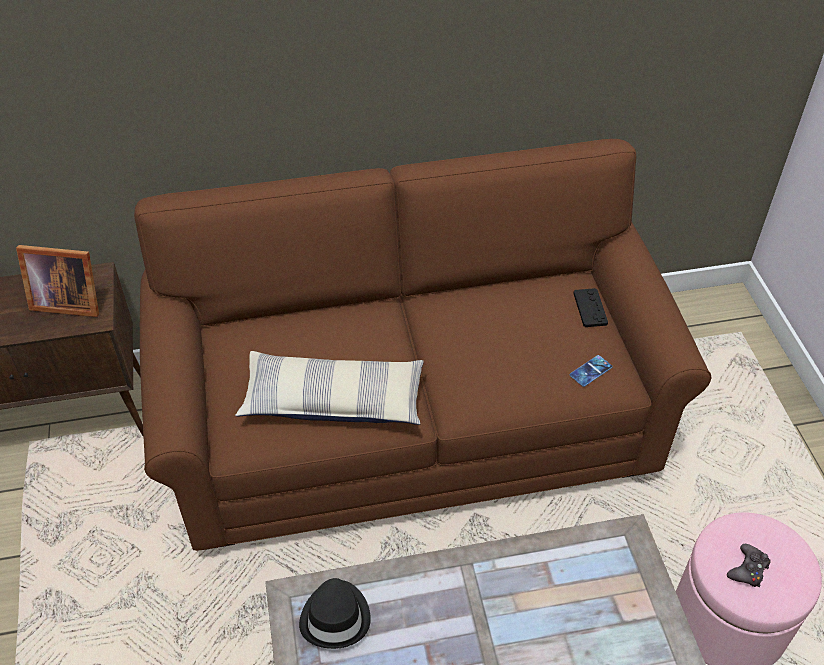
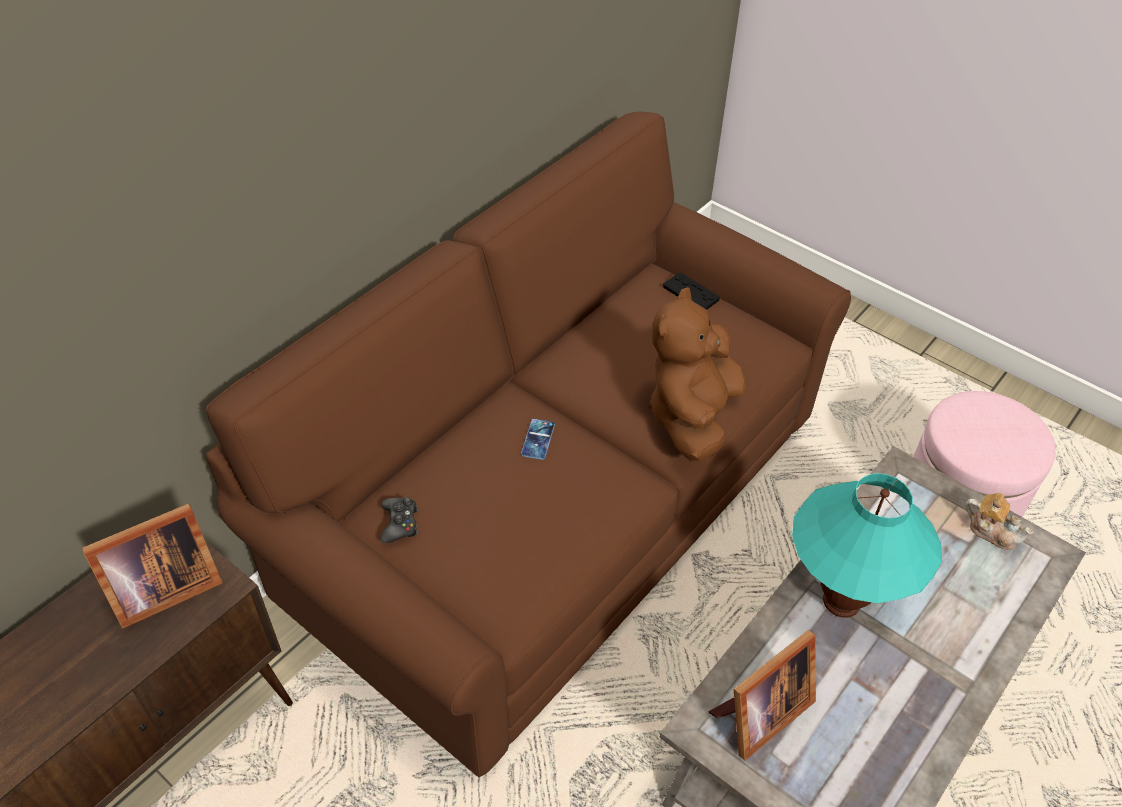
camera: 40 degrees left, 0 degrees up
pillow [235,351,424,425] -> none
black hat [299,578,371,649] -> picture frame [708,630,816,760]
phone [570,355,613,387] -> phone moved to [521,419,555,460]
black game controller [727,544,771,587] -> black game controller moved to [381,497,419,543]
none -> brown plush toy [649,287,746,461]
none -> turquoise table lamp [792,473,942,618]
none -> teapot [966,493,1034,550]

